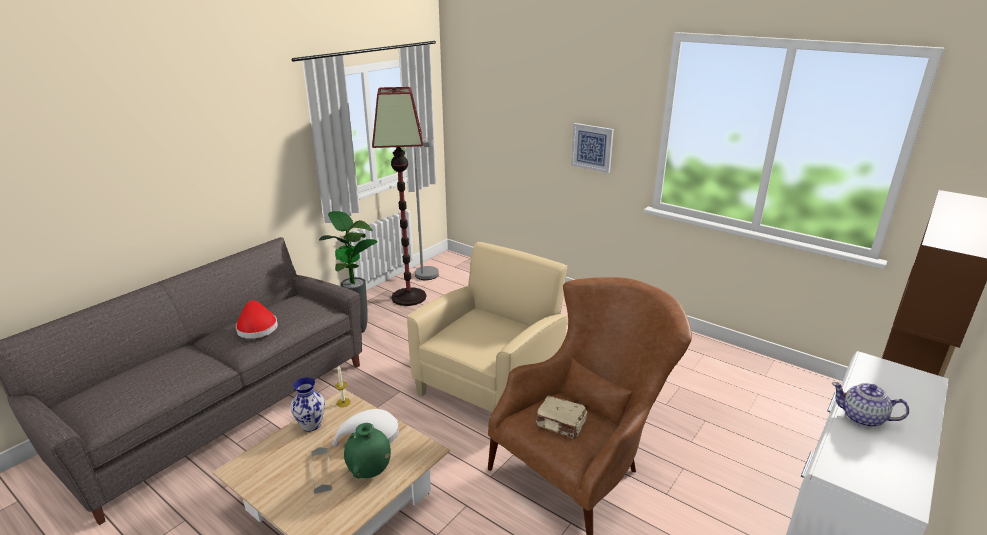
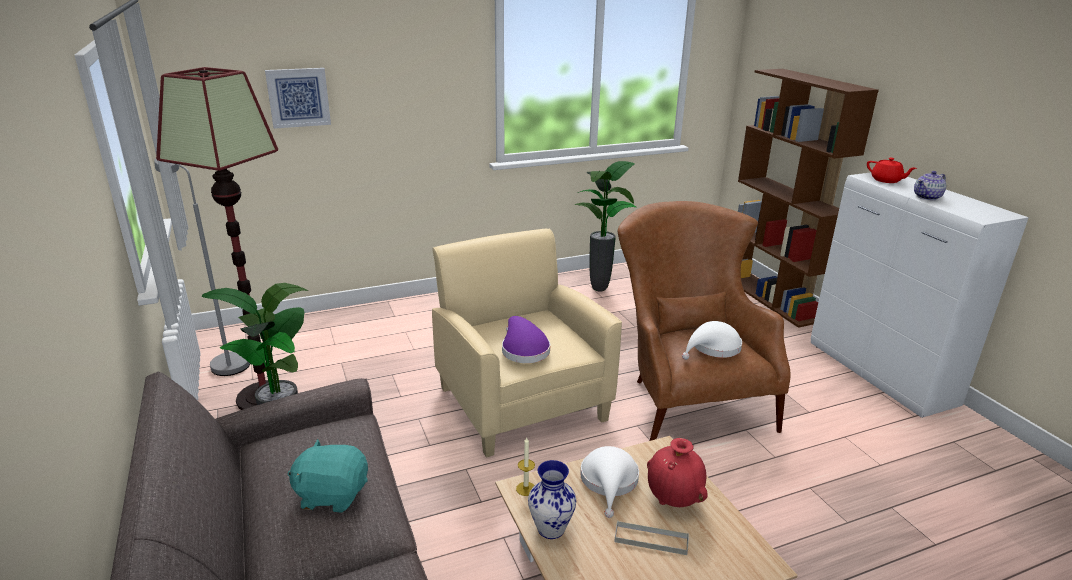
camera: 60 degrees left, 0 degrees up
red hat [236,300,278,339] -> turquoise plush toy [287,439,368,513]
green vase [344,423,391,478] -> red vase [647,438,708,507]
beige book [535,396,587,439] -> white hat [682,321,742,360]
picture [571,123,614,173] -> picture moved to [265,68,331,129]
none -> purple hat [502,316,550,363]
none -> potted plant [575,161,636,292]
none -> red teapot [867,158,917,183]

